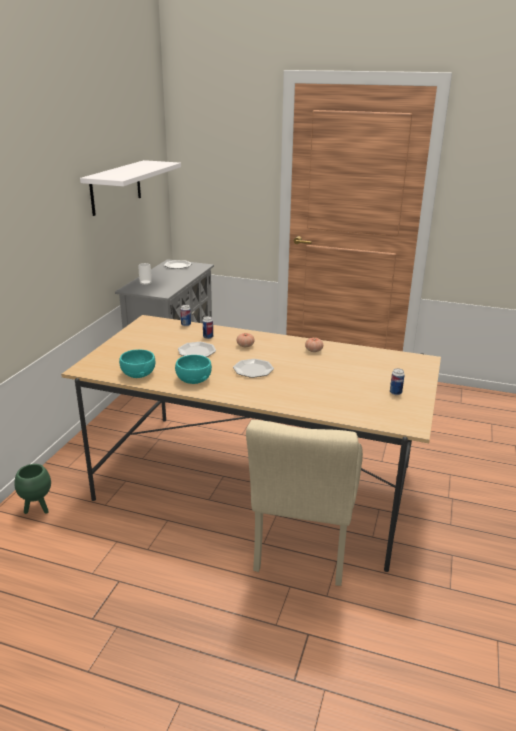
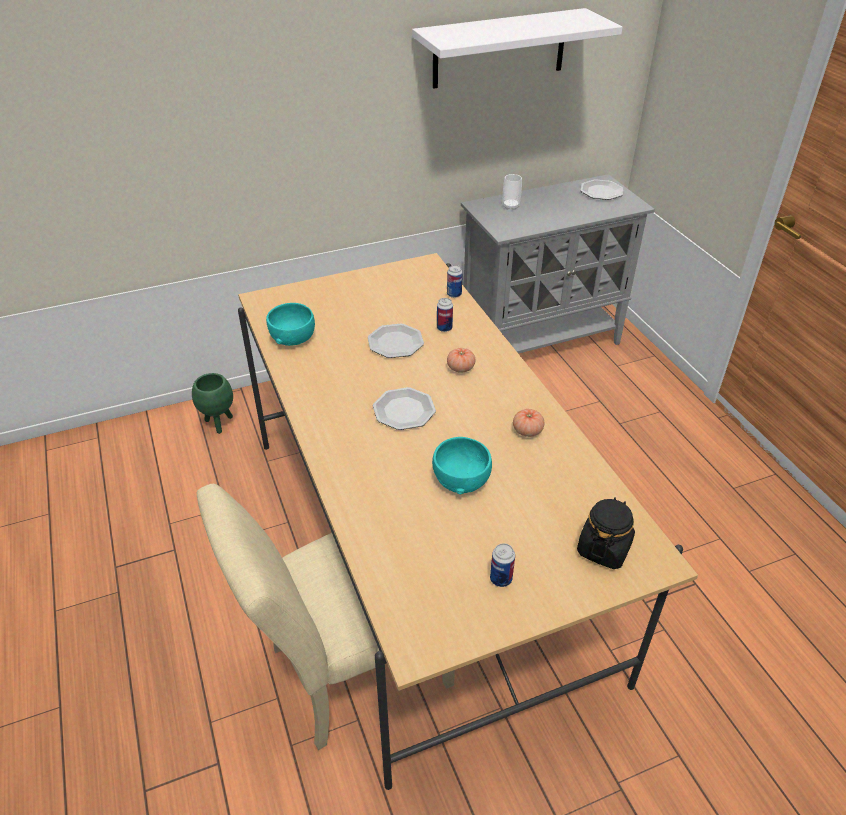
camera: 50 degrees right, 15 degrees up
turquoise bowl [175,355,212,384] -> turquoise bowl moved to [432,437,492,494]
none -> black jar [577,497,635,569]

